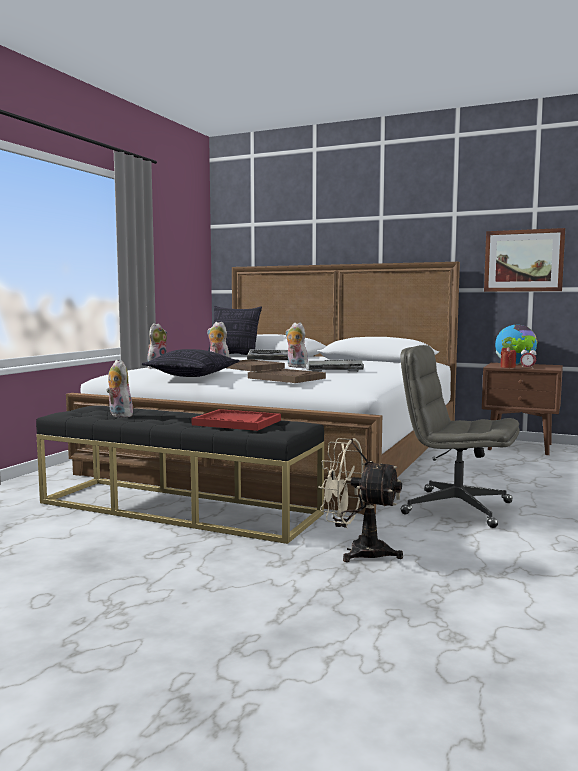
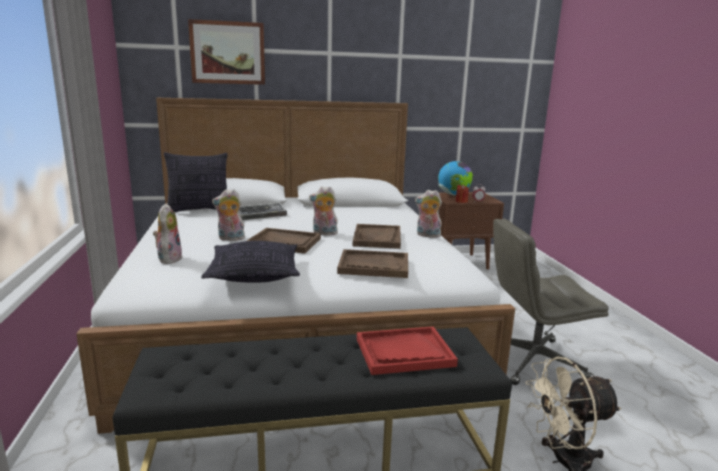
camera: 35 degrees left, 10 degrees up
plush toy [106,360,133,418] -> plush toy moved to [415,190,442,238]
keyboard [306,360,364,372] -> brown tray [353,224,401,249]
picture [484,228,565,292] -> picture moved to [188,19,265,85]

